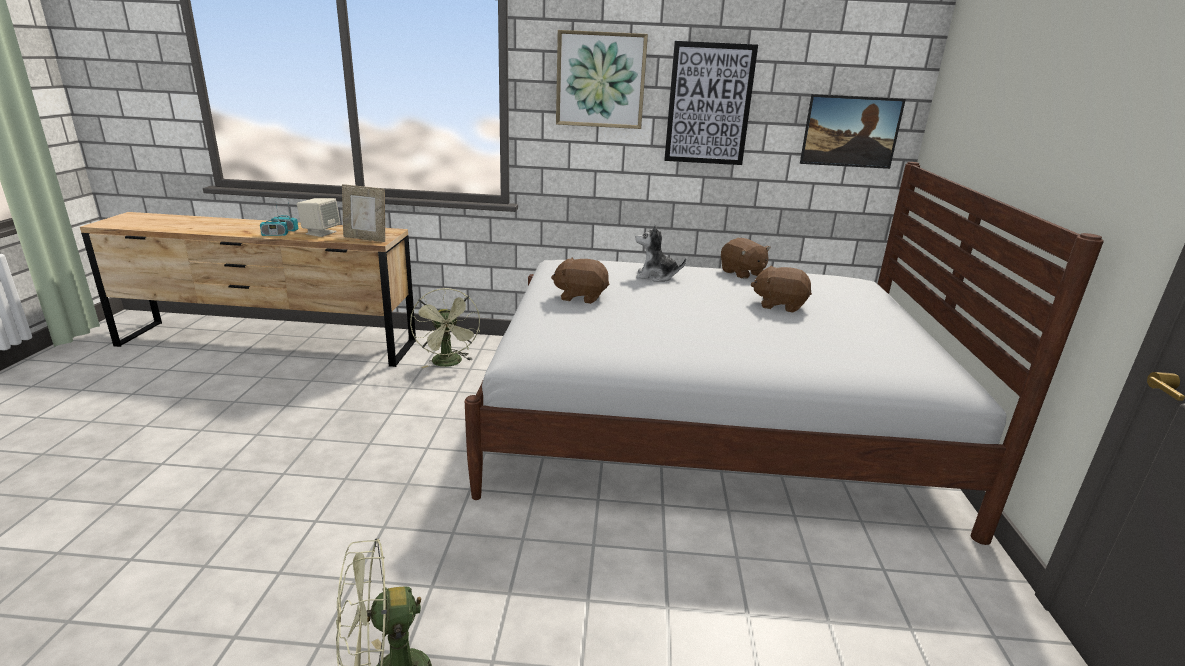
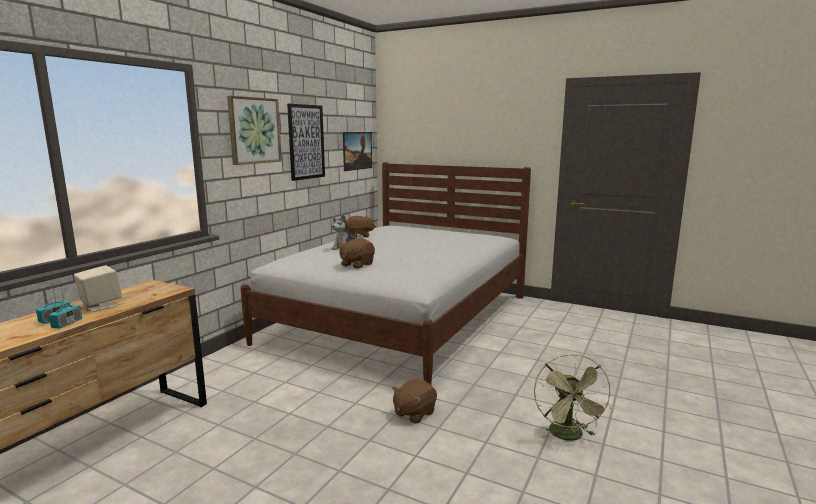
camera: 65 degrees left, 10 degrees down
picture frame [342,184,385,242] -> none
green fan [410,288,480,368] -> none
brown plush toy [751,266,812,313] -> brown plush toy moved to [392,379,437,423]

